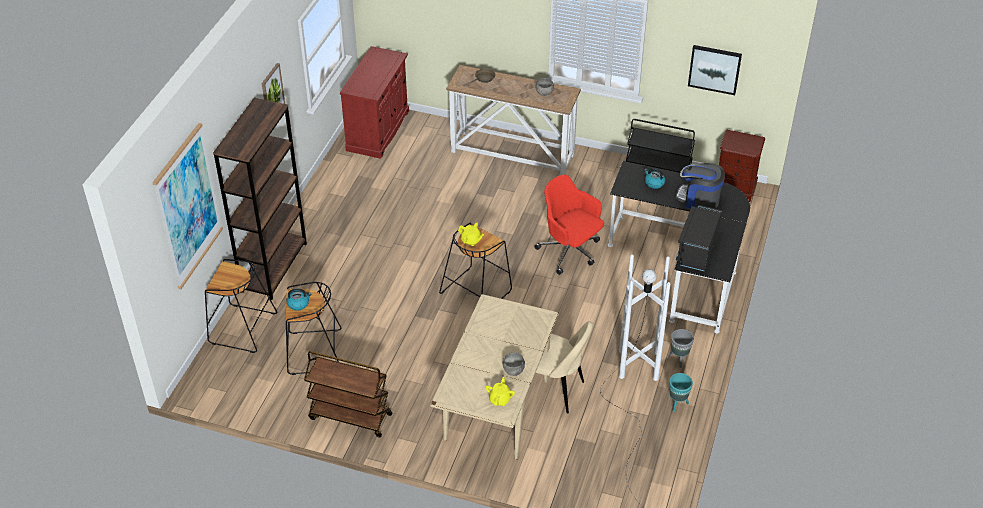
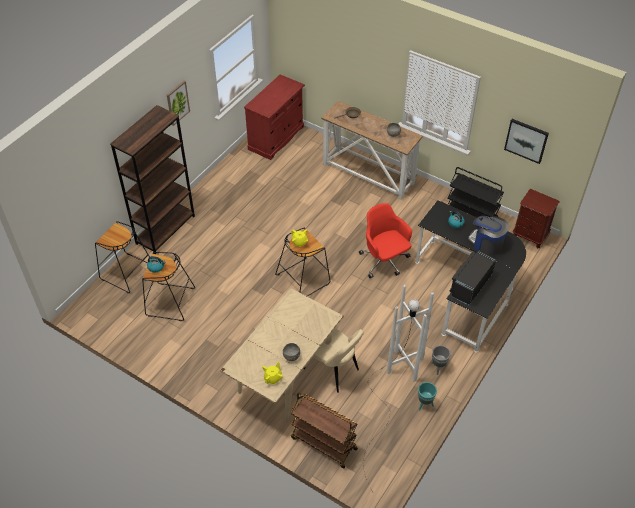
camera: 15 degrees right, 5 degrees up
picture [152,123,223,289] -> none
brown cart [304,351,392,437] -> brown cart moved to [291,393,358,469]

